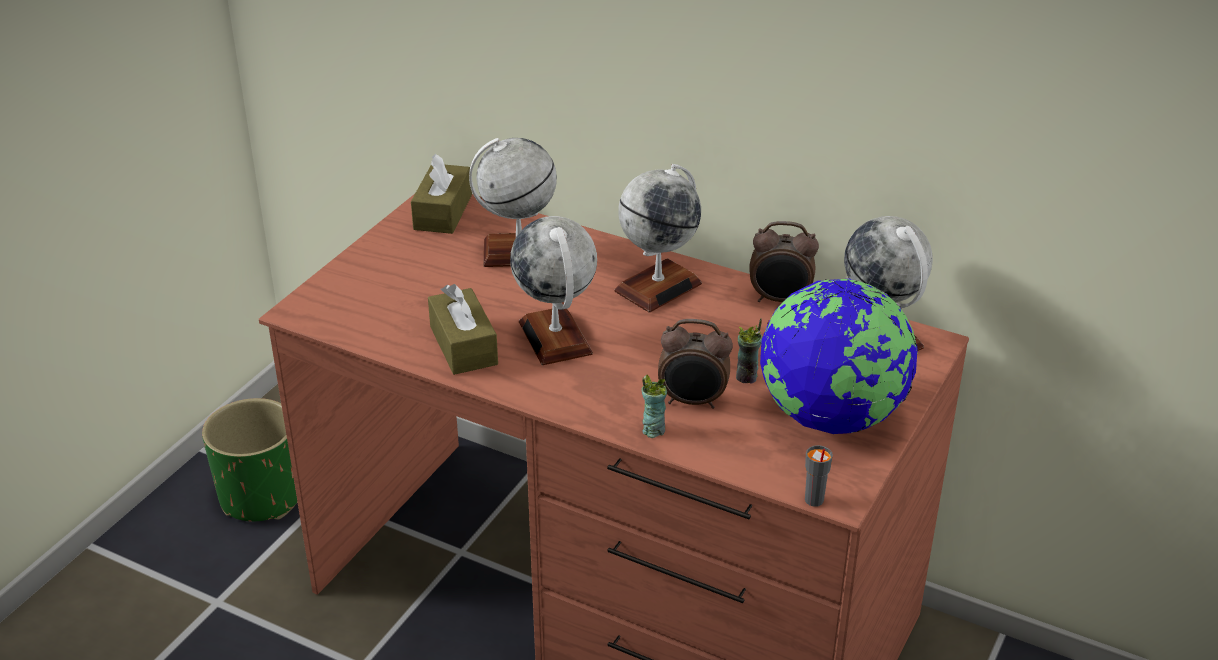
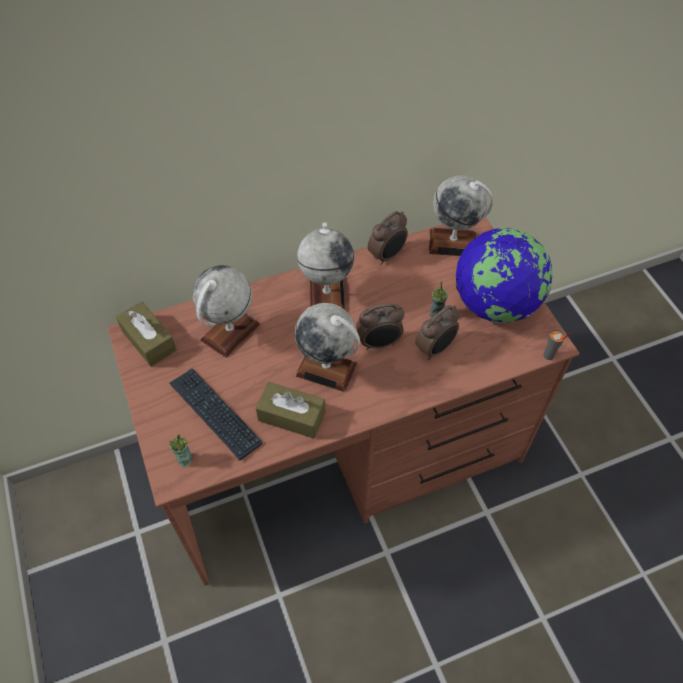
camera: 50 degrees left, 20 degrees up
green planter [202,398,297,521] -> none
cup [641,375,667,438] -> cup moved to [169,434,193,467]
none -> keyboard [169,368,263,461]
none -> alarm clock [356,304,404,350]

